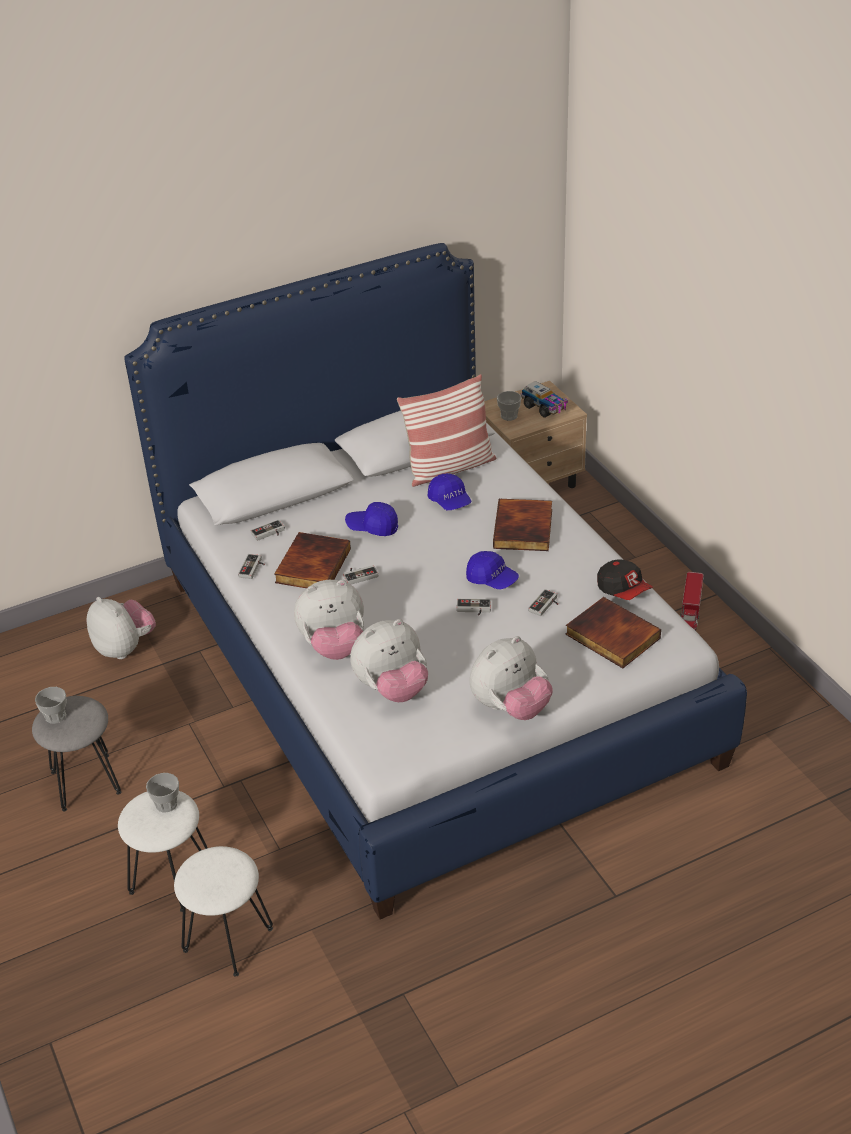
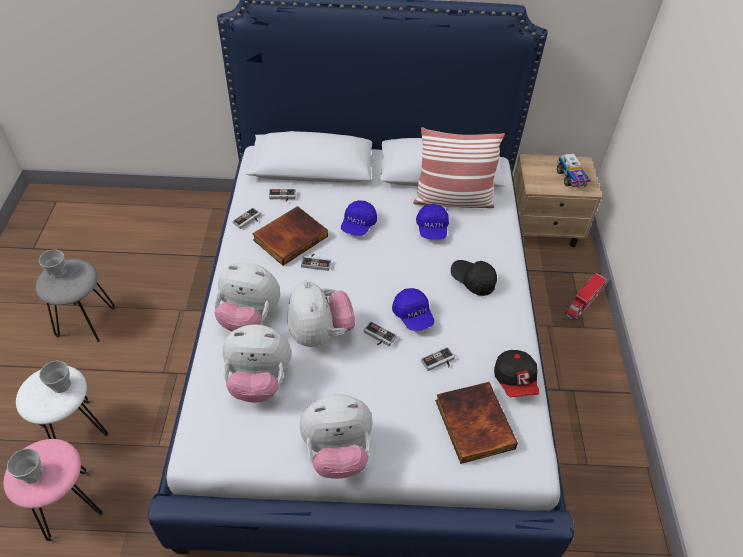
camera: 25 degrees right, 10 degrees up
plush toy [87,597,156,659] -> plush toy moved to [287,280,355,347]
white stool [174,846,273,977] -> pink stool [4,439,103,542]
blue cap [345,502,398,536] -> blue cap turned 105 degrees counterclockwise [341,200,377,236]
book [493,499,552,551] -> black cap [451,260,497,296]
cup [497,391,521,421] -> cup moved to [7,448,43,484]
toy truck [680,572,704,631] -> toy truck moved to [565,273,607,319]

